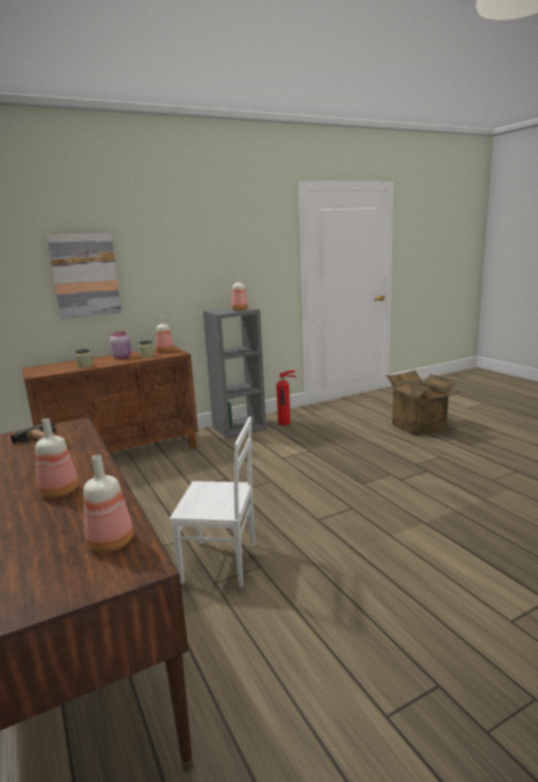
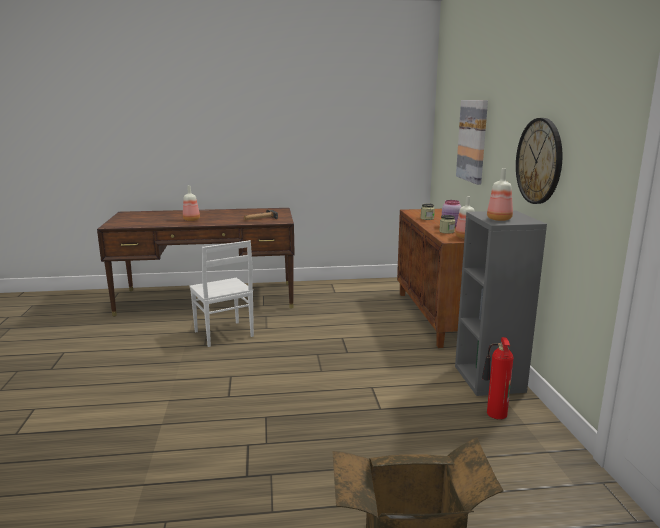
camera: 110 degrees right, 0 degrees up
bottle [83,455,134,552] -> none
white chair [170,417,255,587] -> white chair turned 60 degrees counterclockwise [190,240,254,347]
none -> wall clock [516,118,562,204]

